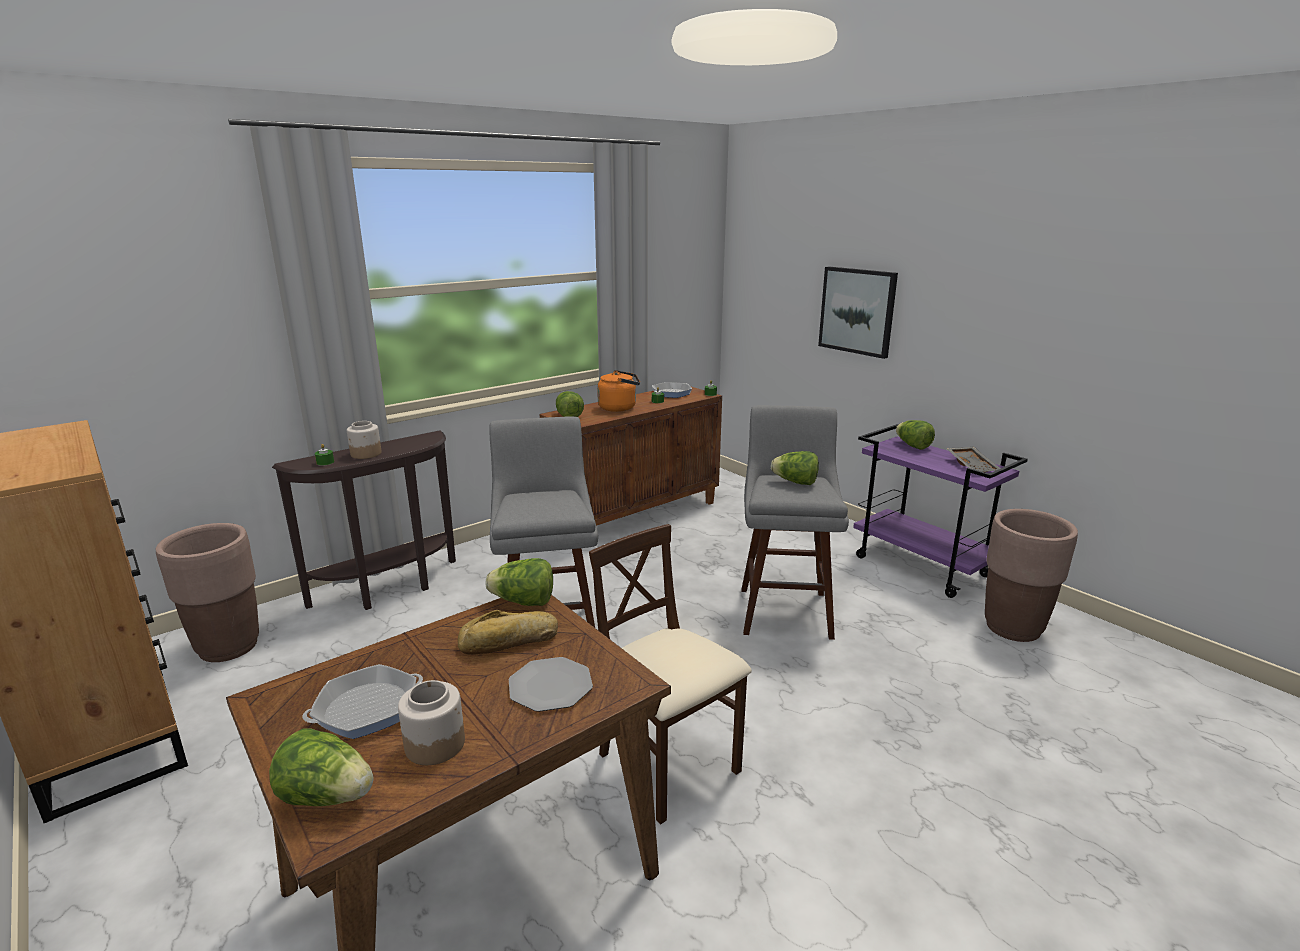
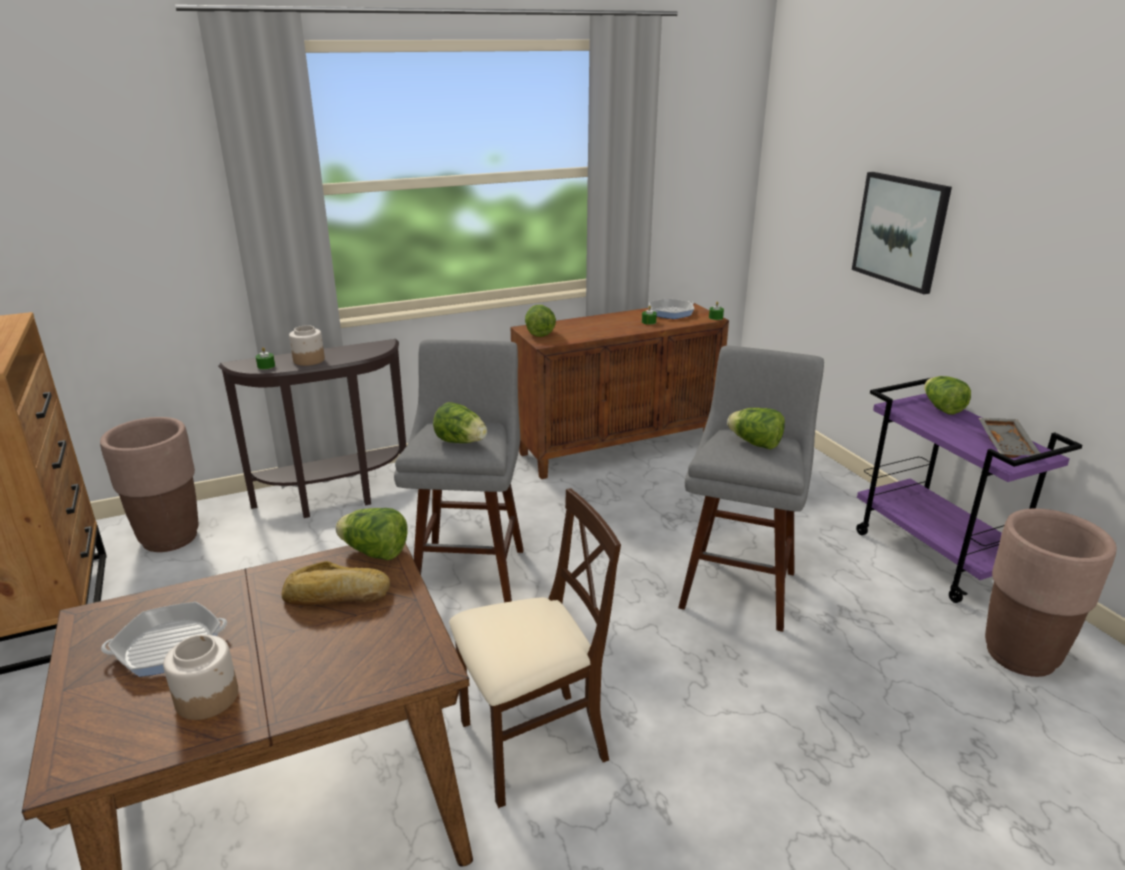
camera: 15 degrees right, 5 degrees up
lettuce [269,728,373,806] -> lettuce moved to [433,402,487,443]
plate [509,657,593,712] -> none
beige chair [589,524,752,825] -> beige chair turned 90 degrees clockwise [449,488,621,808]
orange kettle [597,370,640,412] -> none

